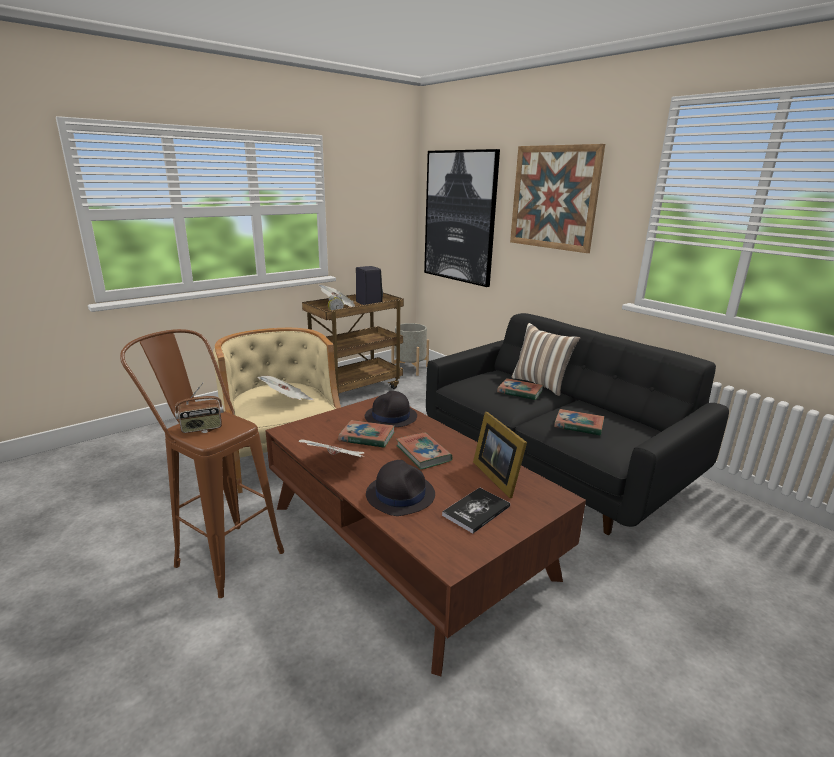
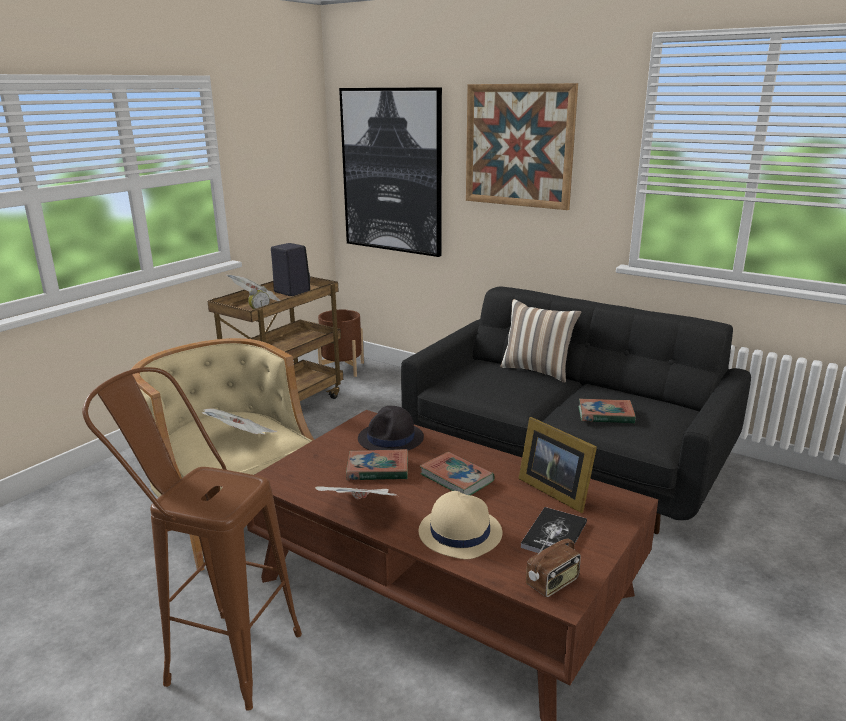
camera: 15 degrees left, 0 degrees up
radio [175,383,224,433] -> radio moved to [526,524,581,598]
black hat [366,460,435,516] -> beige hat [419,491,502,559]
grey planter [392,323,429,376] -> brown planter [318,310,364,377]
book [497,378,543,400] -> none

